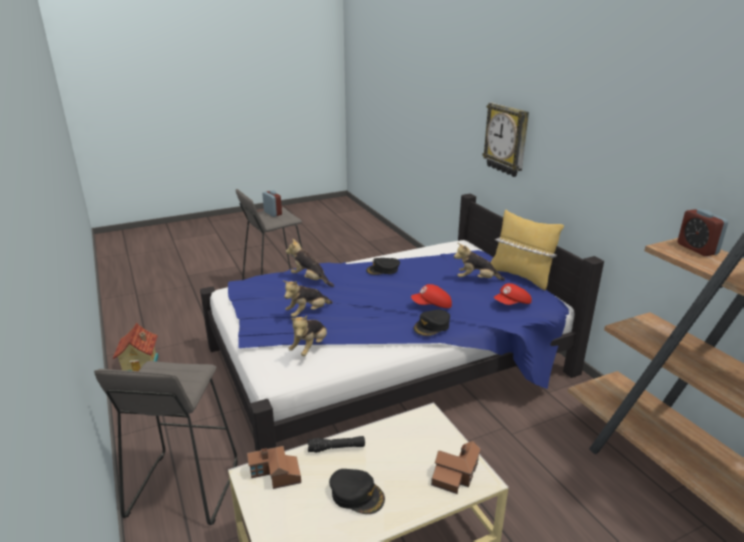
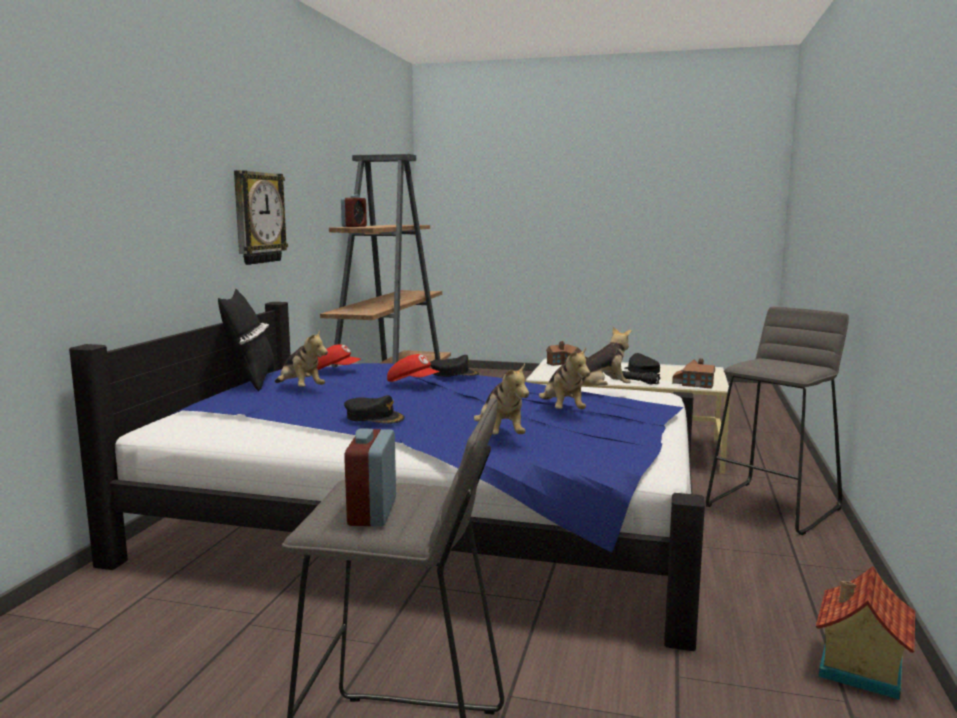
camera: 140 degrees left, 15 degrees down
plush toy [283,281,333,317] -> plush toy turned 75 degrees clockwise [539,347,590,409]
wall clock [482,102,529,177] -> wall clock moved to [234,170,288,265]
yellow pillow [491,210,564,291] -> black pillow [218,289,275,391]

